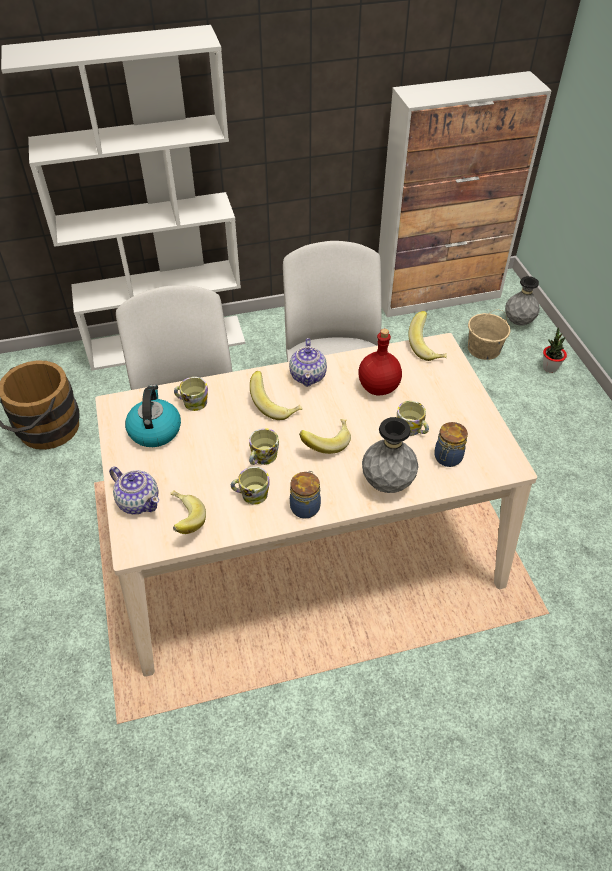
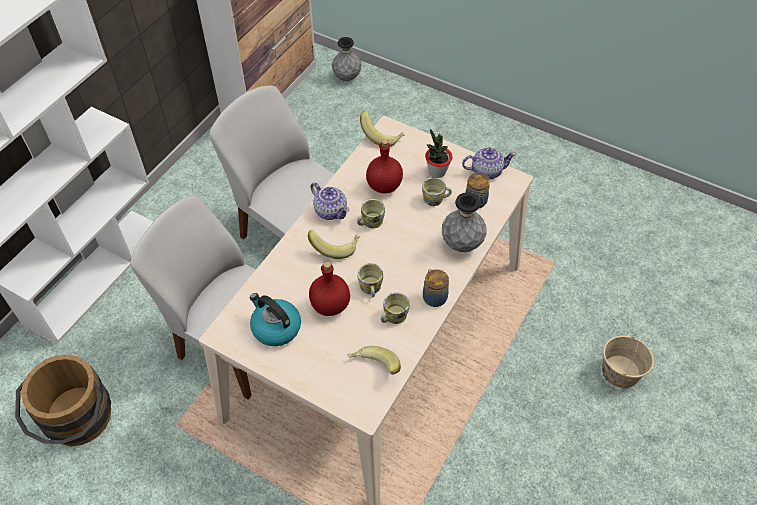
camera: 45 degrees left, 5 degrees up
teapot [109,467,159,514] -> teapot moved to [462,147,516,179]
mug [174,377,208,411] -> mug moved to [357,199,385,228]
banana [299,419,351,454] -> none
beige bucket [468,310,510,360] -> beige bucket moved to [602,334,654,388]
potted plant [543,327,567,373] -> potted plant moved to [425,129,453,178]
none -> red bottle [309,261,350,316]

